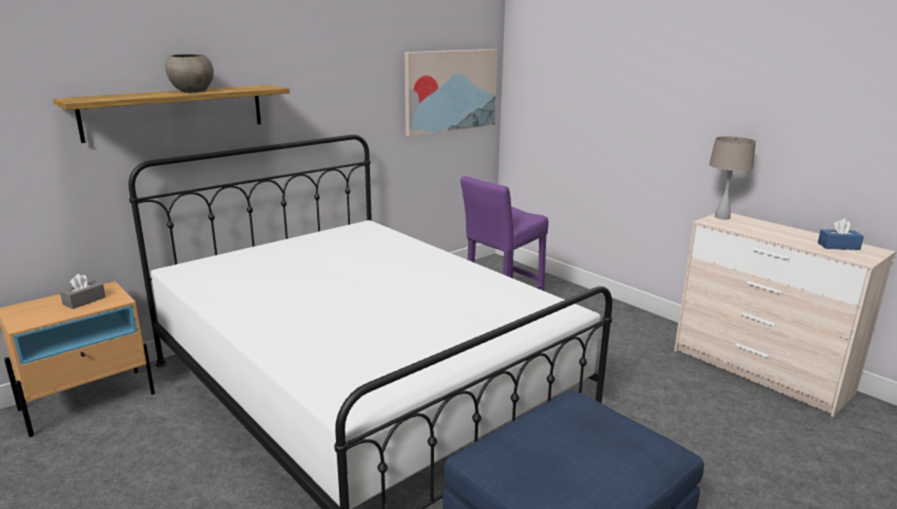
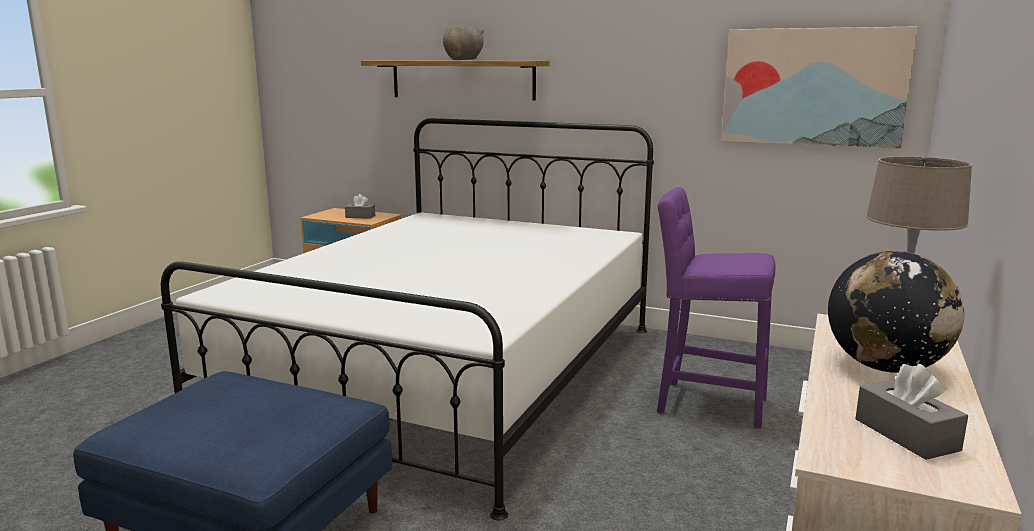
camera: 65 degrees right, 5 degrees down
blue tissue box [818,219,864,250] -> grey tissue box [855,364,968,460]
none -> globe [828,251,964,373]

